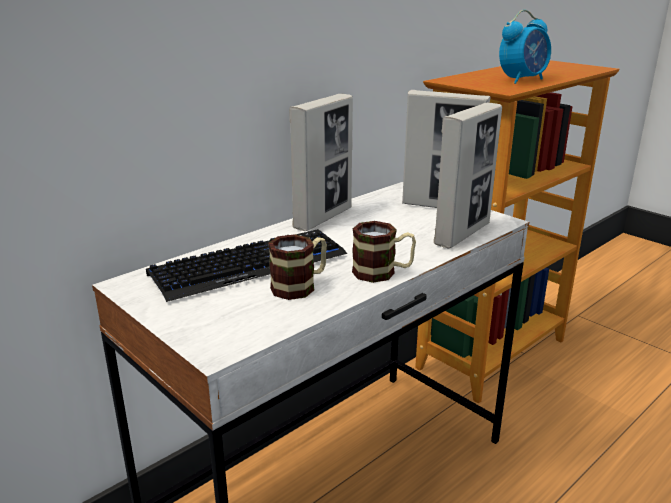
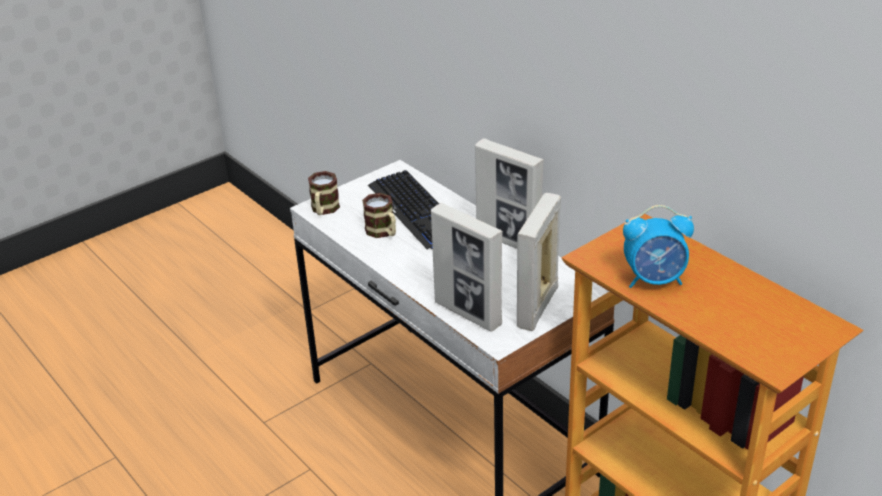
camera: 95 degrees right, 10 degrees up
mug [352,221,416,283] -> mug moved to [308,171,340,215]
alarm clock [499,10,551,84] -> alarm clock turned 60 degrees counterclockwise [623,205,694,288]

